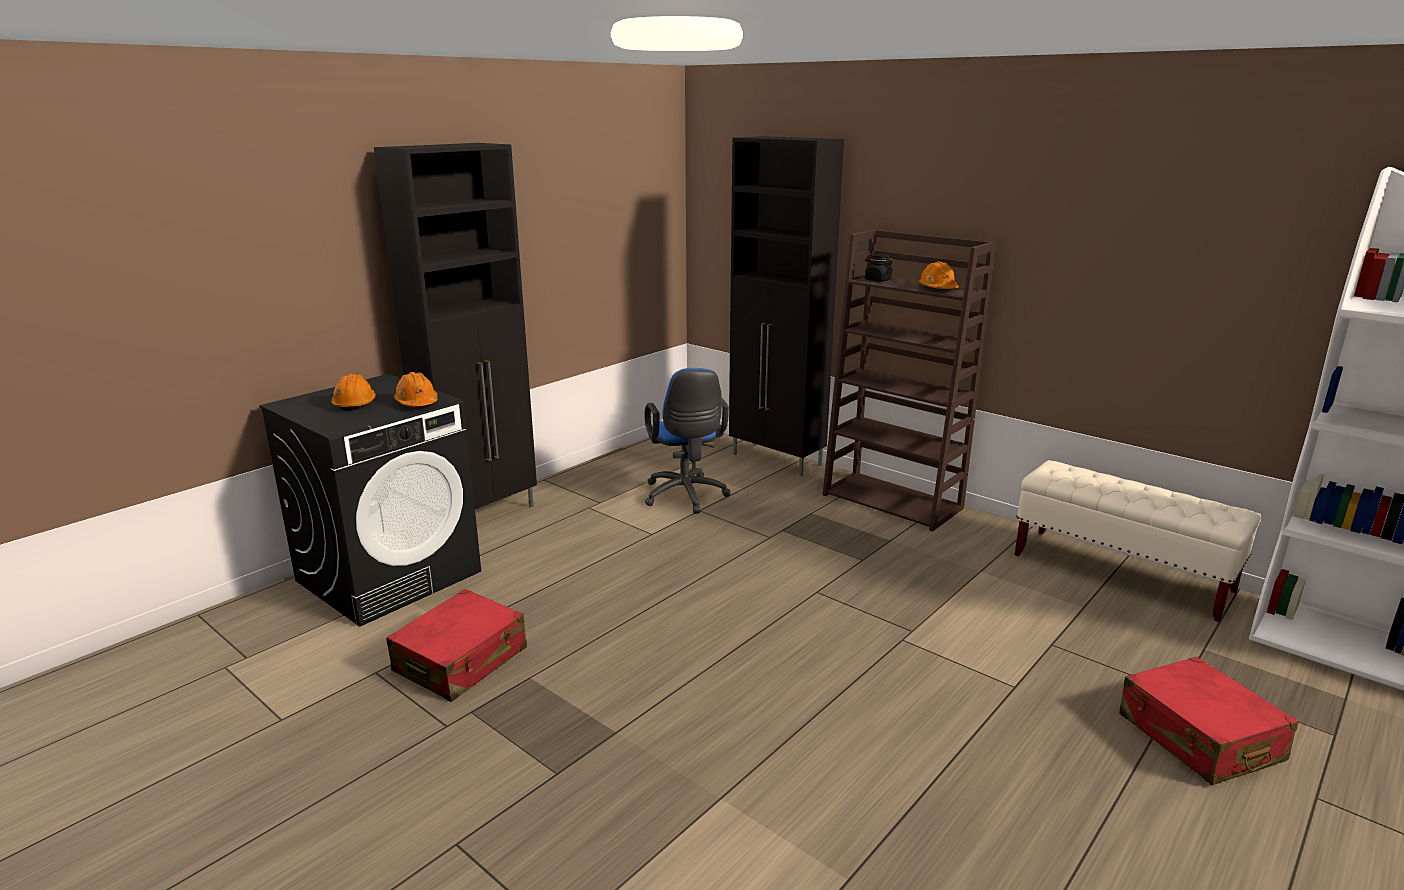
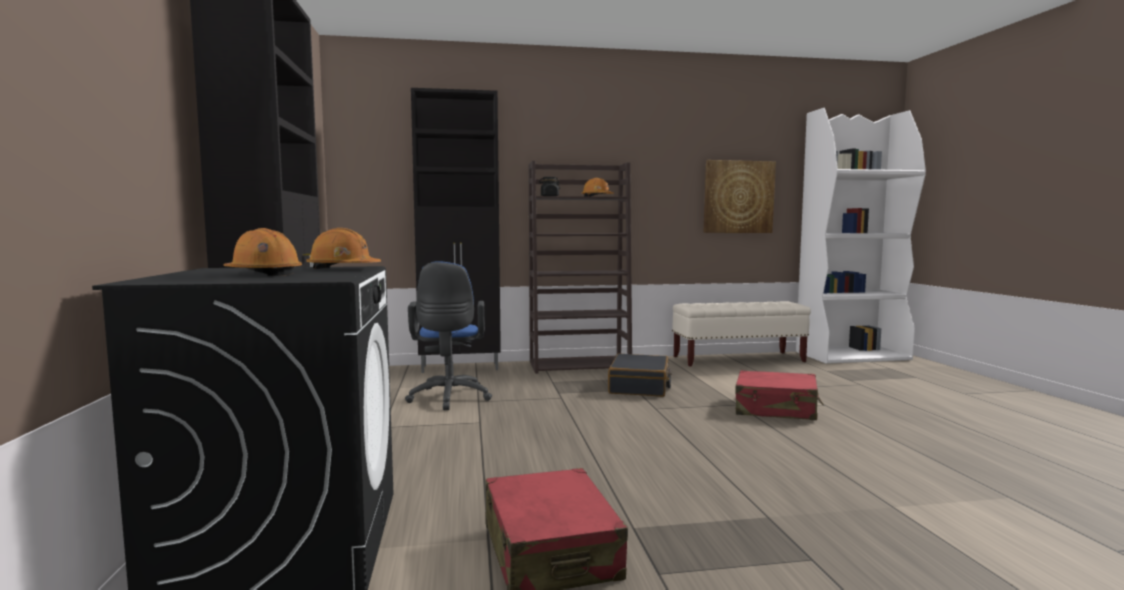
camera: 50 degrees left, 15 degrees down
blue office chair [644,368,730,514] -> blue office chair turned 60 degrees clockwise [405,261,492,410]
red suitcase [1119,657,1299,785] -> red suitcase moved to [735,370,824,420]
none -> black suitcase [608,353,672,397]
none -> picture [703,160,776,233]

